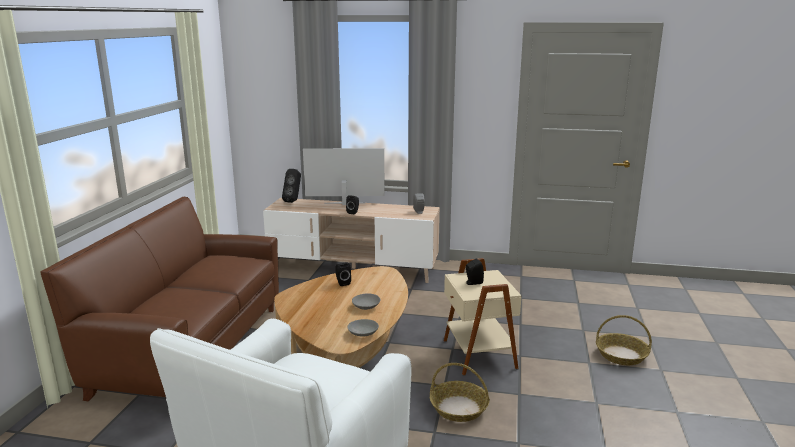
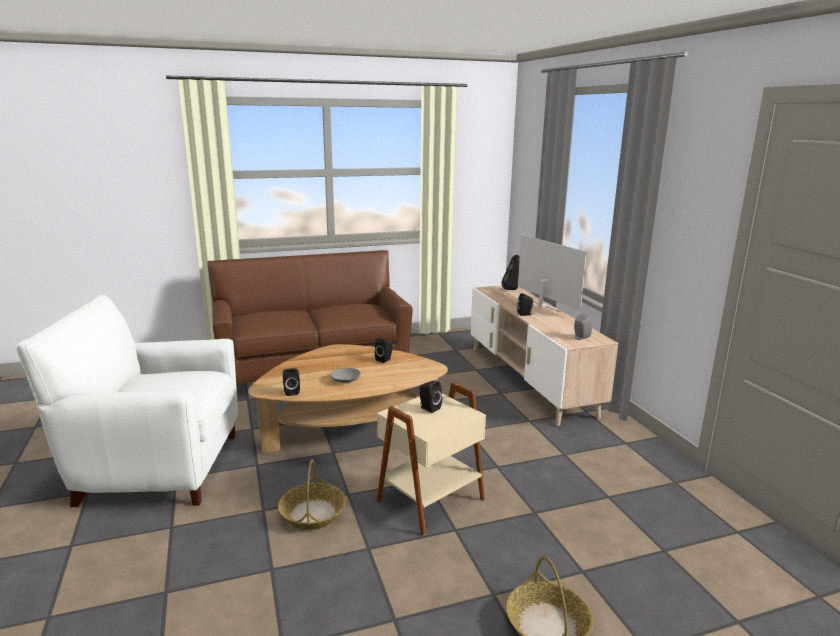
camera: 60 degrees right, 0 degrees up
grey bowl [347,319,379,337] -> black speaker [283,368,300,396]

